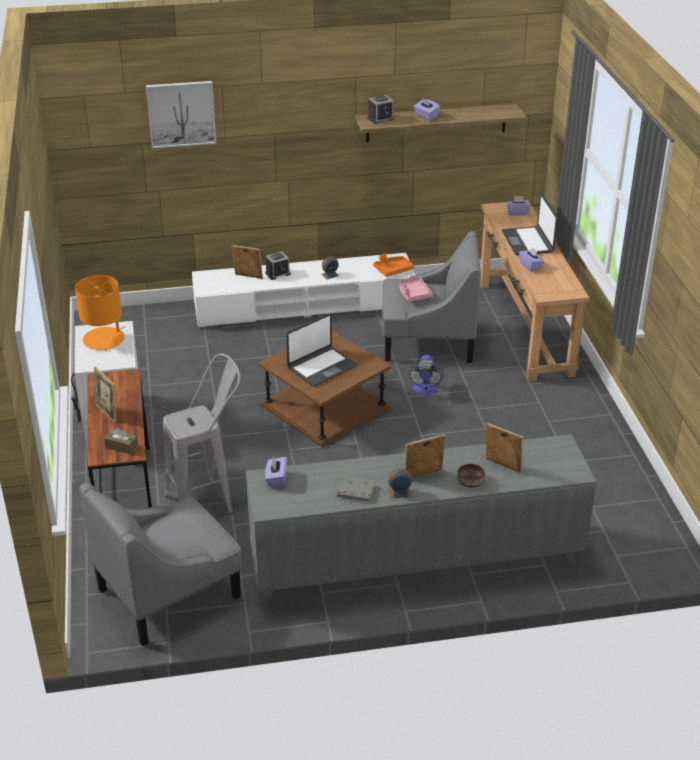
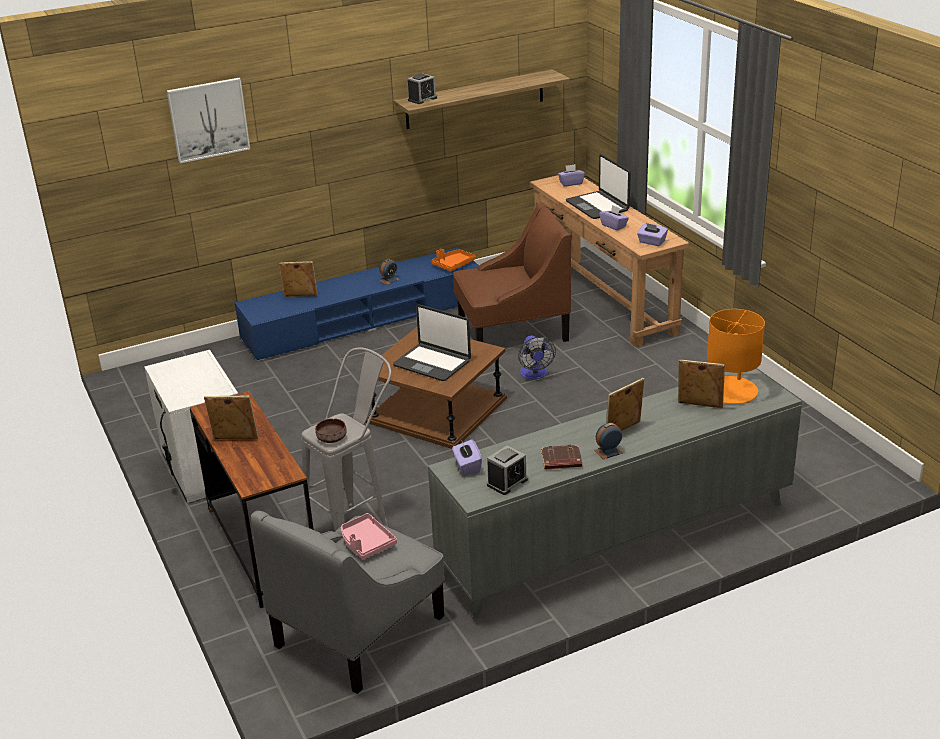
camera: 15 degrees left, 5 degrees down
orange table lamp [75,275,125,351] -> orange table lamp moved to [707,309,765,404]
picture frame [94,366,116,422] -> picture frame turned 150 degrees clockwise [204,396,259,440]
brown tissue box [104,428,138,454] -> none
white tv stand [192,253,415,328] -> blue tv stand [235,247,479,361]
alarm clock [265,252,291,280] -> alarm clock moved to [487,446,528,495]
laptop [286,313,357,386] -> laptop turned 90 degrees clockwise [393,304,471,381]
grey book [337,476,375,502] -> brown book [541,445,582,469]
grey armchair [382,231,481,363] -> brown armchair [453,203,571,342]
pink tray [400,276,433,302] -> pink tray moved to [341,513,397,559]
purple tissue box [414,98,440,120] -> purple tissue box moved to [637,223,668,246]
brown bowl [457,464,485,488] -> brown bowl moved to [315,418,347,443]

